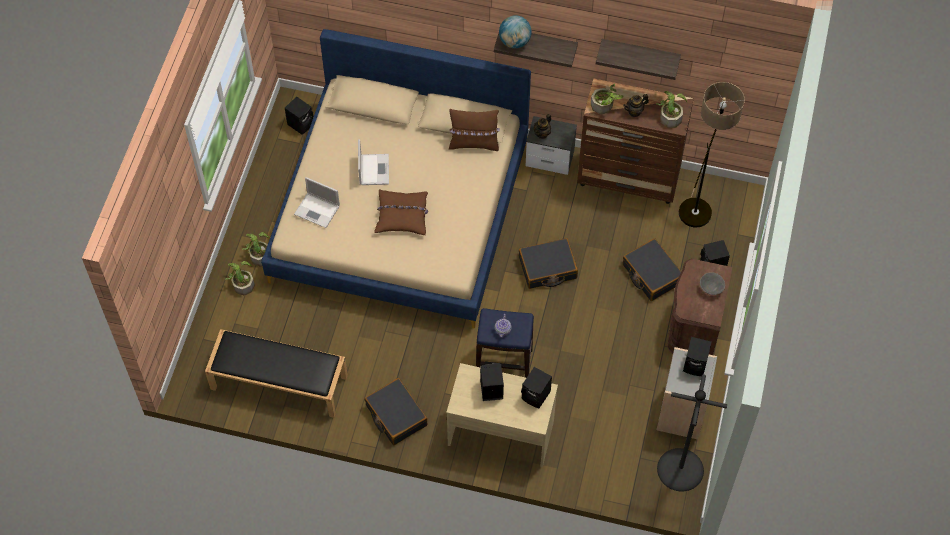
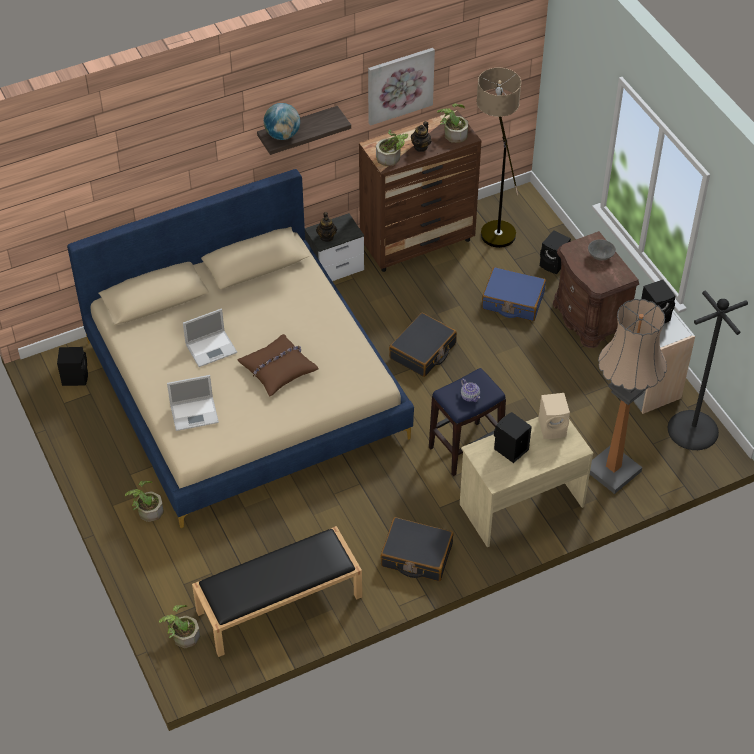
camera: 40 degrees left, 10 degrees down
potted plant [226,261,255,295] -> potted plant moved to [159,605,200,648]
laptop [358,139,389,185] -> laptop turned 105 degrees clockwise [183,309,237,367]
brown pillow [449,109,500,151] -> none
black speaker [521,367,552,408] -> beige speaker [538,393,570,439]
shelf [596,39,681,80] -> picture [368,48,435,126]
black suitcase [623,238,682,301] -> blue suitcase [482,267,546,321]
none -> floor lamp [590,299,667,494]

